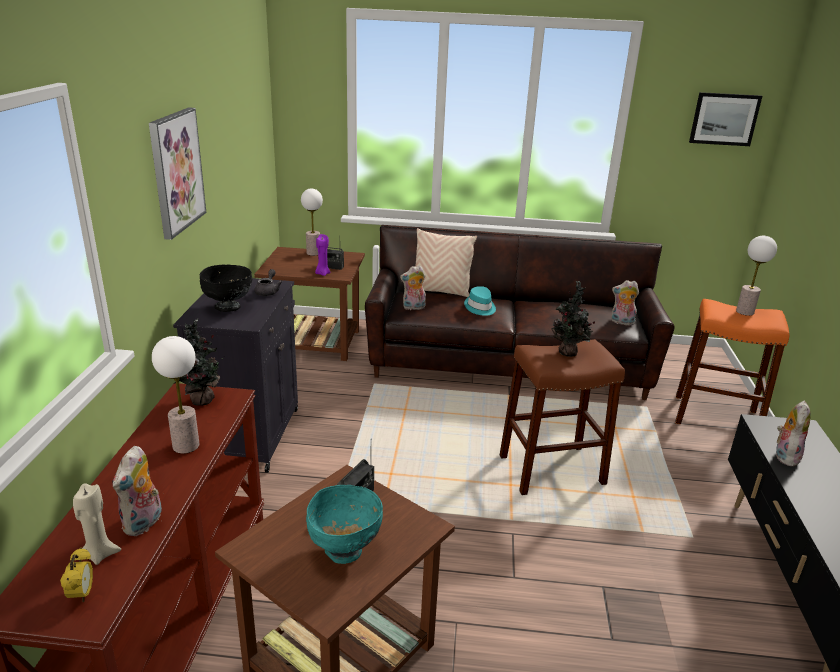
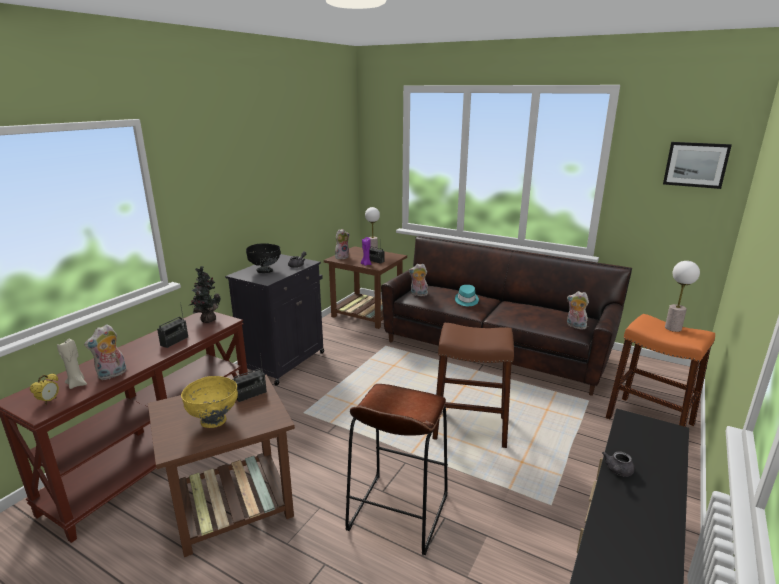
camera: 25 degrees right, 5 degrees down
picture [149,107,206,240] -> none
table lamp [152,336,199,454] -> radio [157,302,188,348]
turquoise bowl [306,485,383,564] -> yellow bowl [181,376,238,428]
beige pillow [415,228,477,297] -> none
potted plant [551,281,595,357] -> none
plush toy [776,401,811,466] -> plush toy moved to [335,229,350,259]
none -> brown stool [345,384,448,555]
none -> grey teapot [602,451,635,477]

